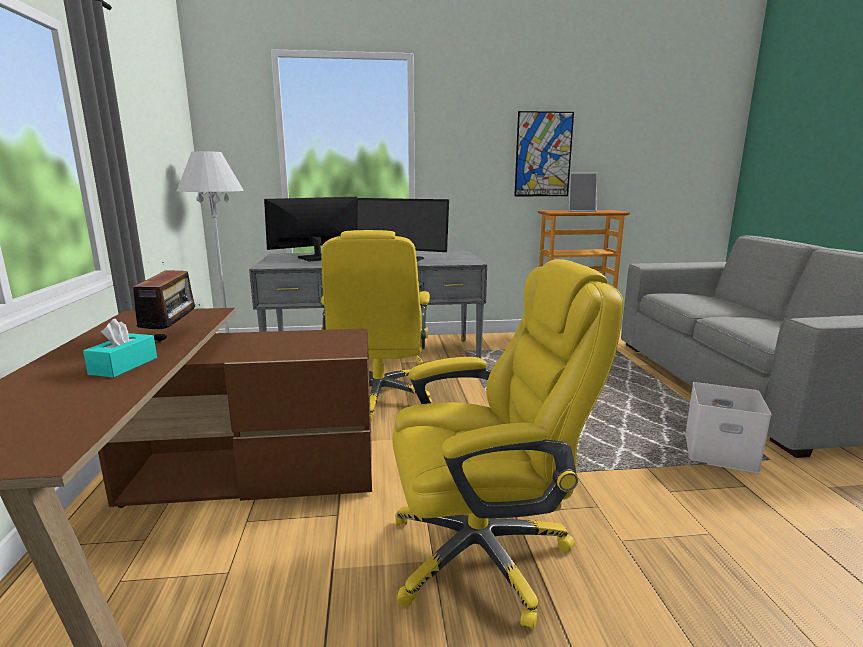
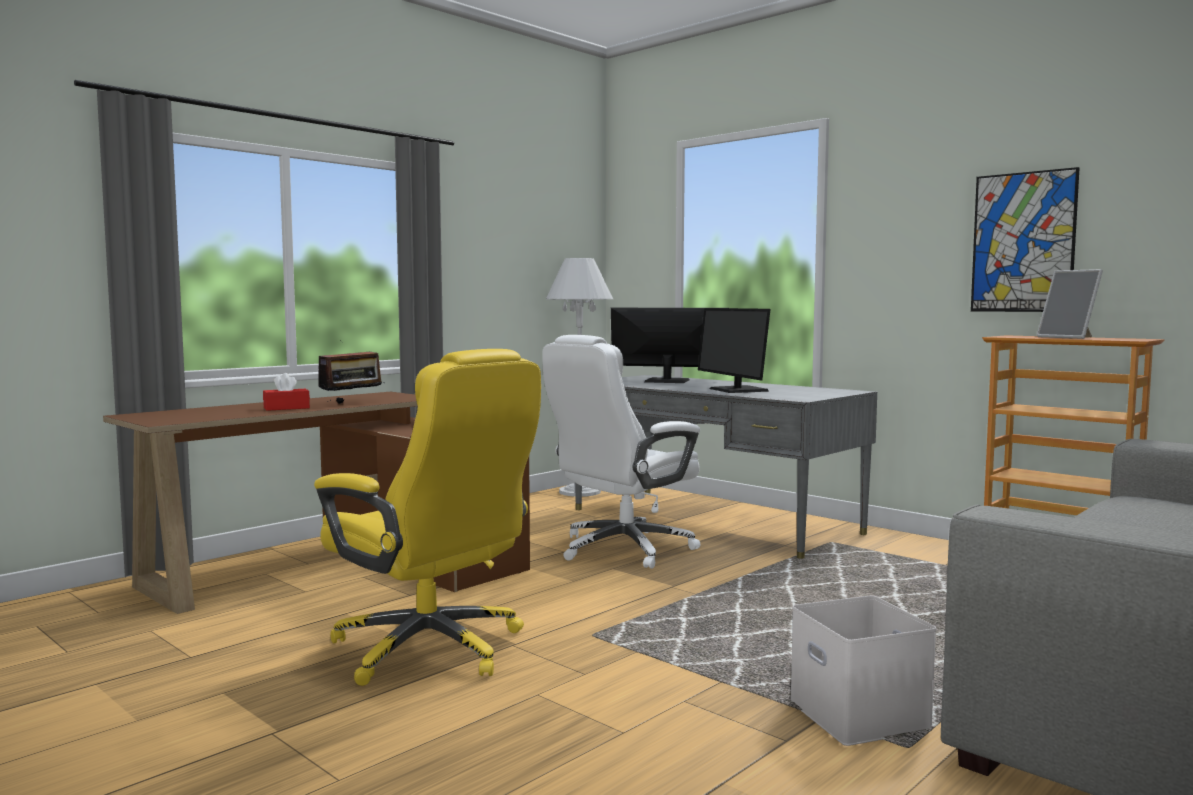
camera: 50 degrees right, 10 degrees down
turquoise tissue box [83,319,157,378] -> red tissue box [263,373,310,411]
yellow office chair [320,230,432,421] -> white office chair [542,335,701,569]

